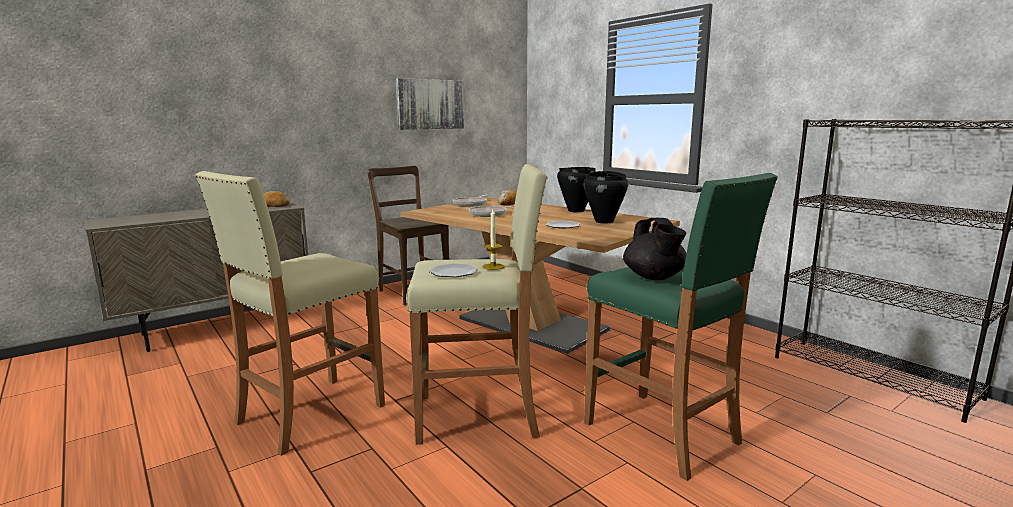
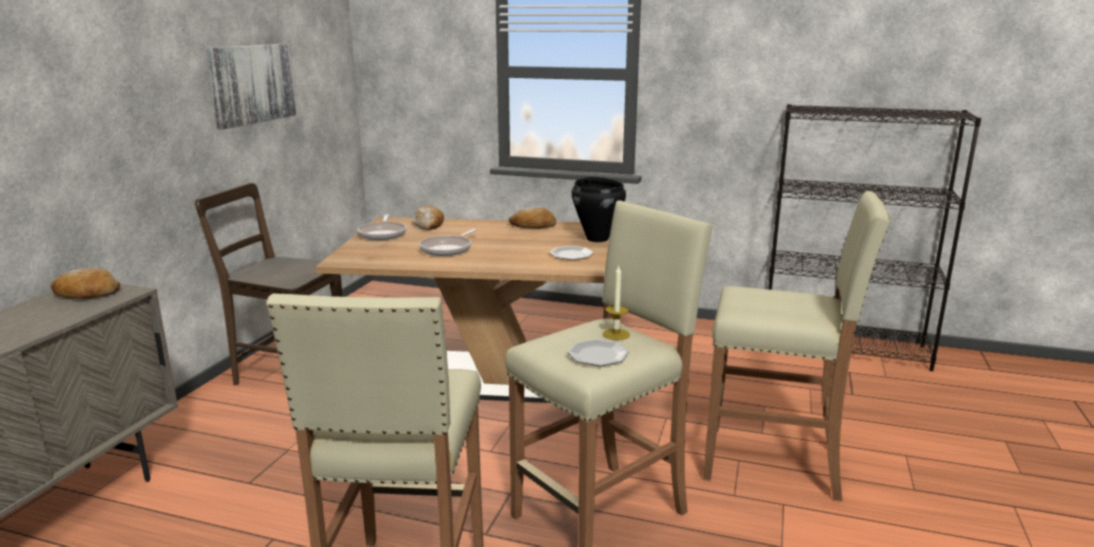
camera: 35 degrees left, 5 degrees up
black cooking pot [557,167,596,212] -> bread [509,208,556,229]
green stool [584,173,778,481] -> beige stool [703,191,891,501]
black teapot [623,218,687,280] -> none

